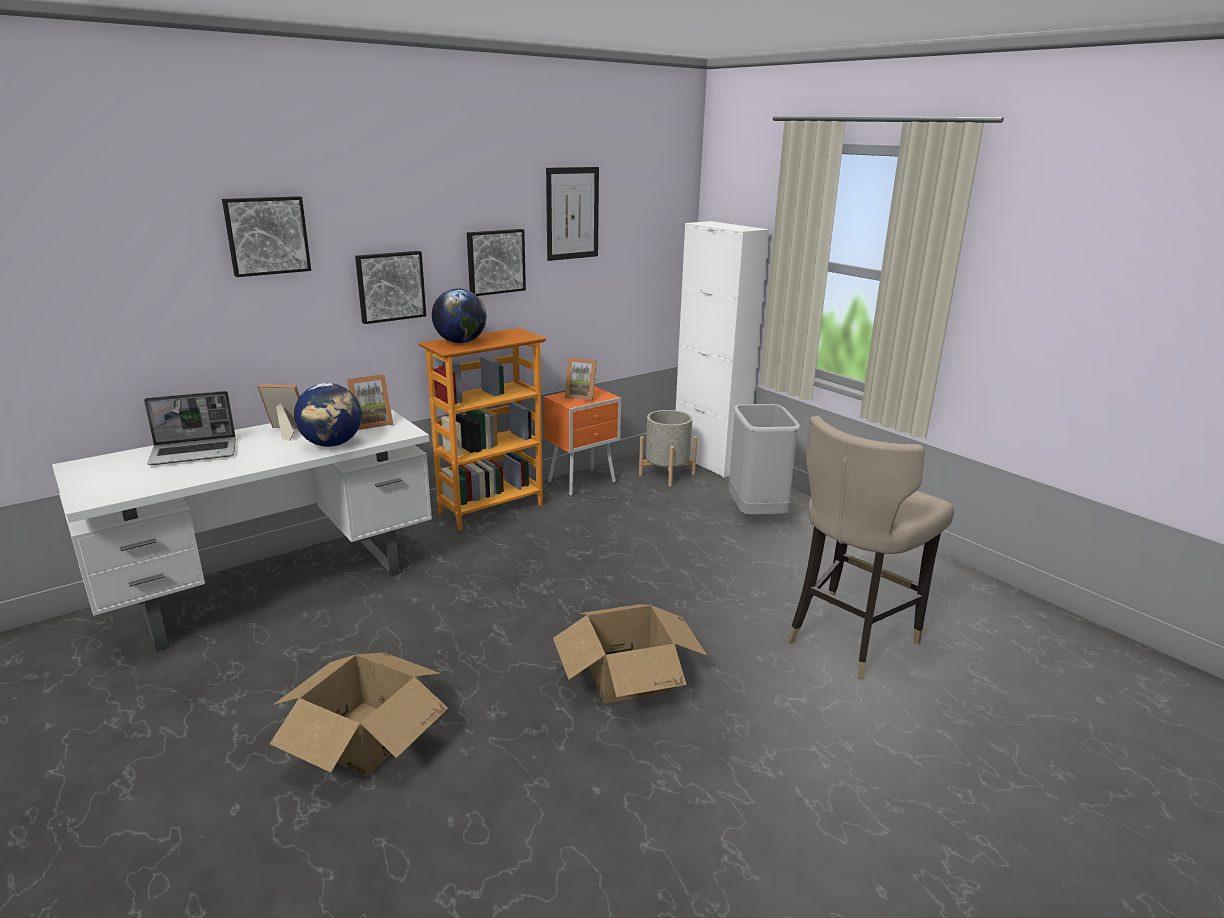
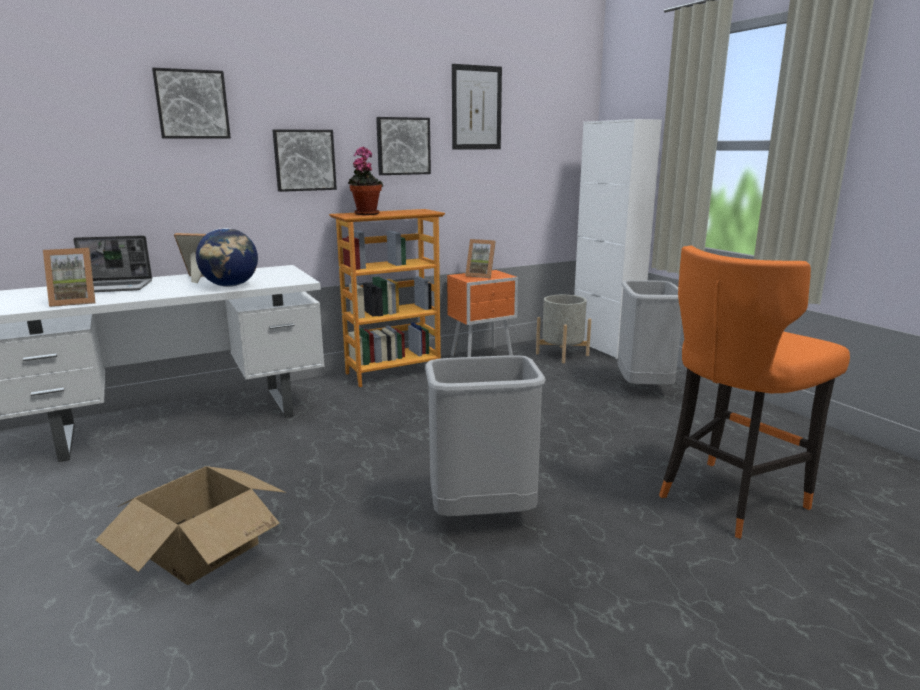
camera: 10 degrees right, 5 degrees down
picture frame [347,374,394,430] -> picture frame moved to [43,248,95,307]
globe [432,288,486,343] -> potted plant [348,146,383,215]
cardboard box [553,604,707,704] -> grey trash can [425,355,546,516]
beige stool [787,416,954,680] -> orange stool [659,245,850,539]

